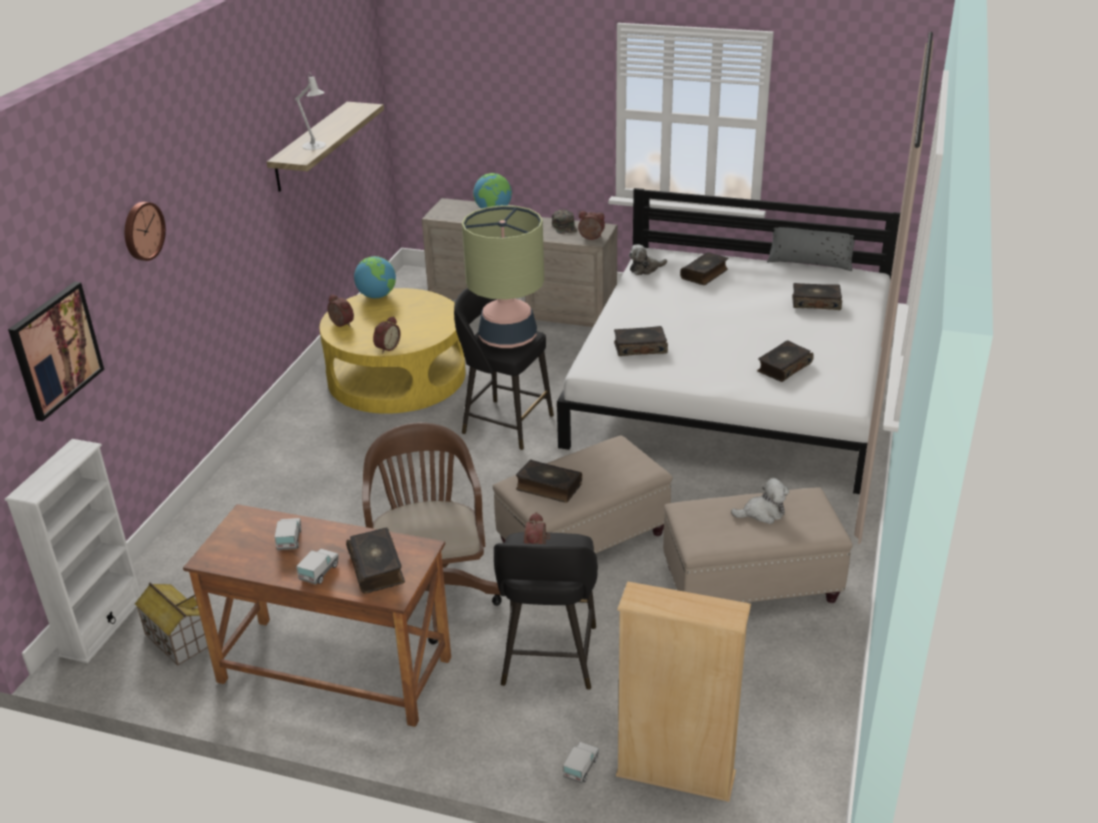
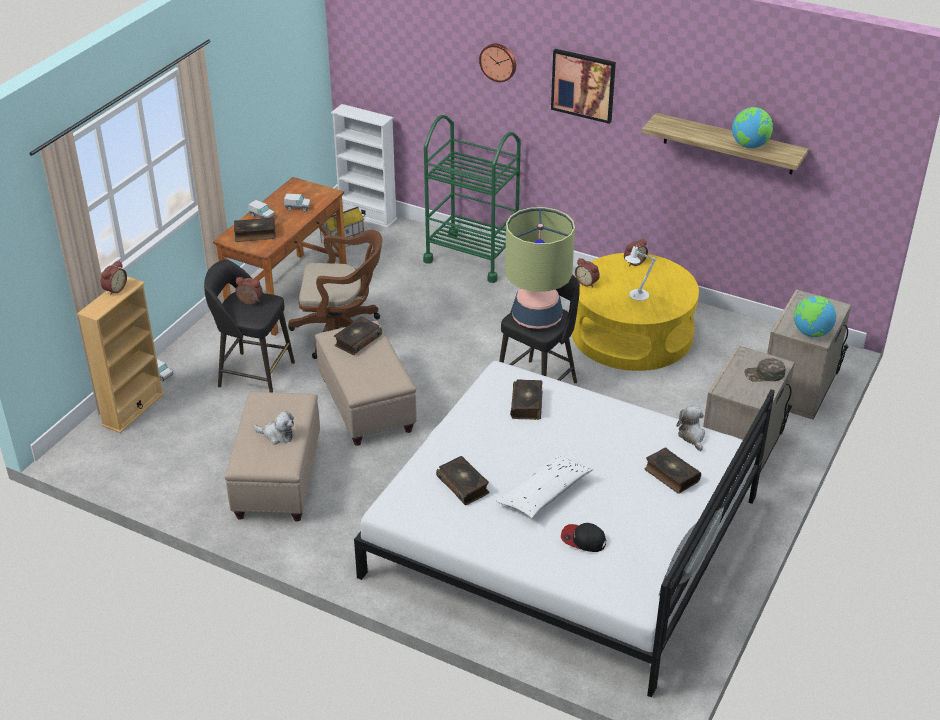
camera: 100 degrees right, 5 degrees up
picture [8,281,104,421] -> picture moved to [551,49,616,124]
white table lamp [295,72,326,150] -> white table lamp moved to [625,243,656,301]
globe [354,256,396,298] -> globe moved to [732,107,773,148]
alarm clock [578,211,605,240] -> alarm clock moved to [101,260,127,296]
plush toy [731,478,789,524] -> plush toy turned 75 degrees counterclockwise [254,411,295,445]
book [792,283,842,310] -> cap [561,523,606,552]
none -> green cart [423,115,521,283]
none -> white pillow [495,454,593,518]

